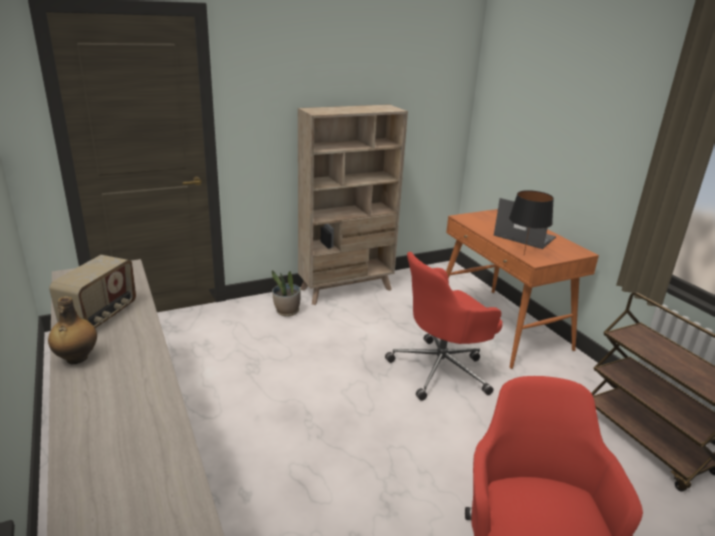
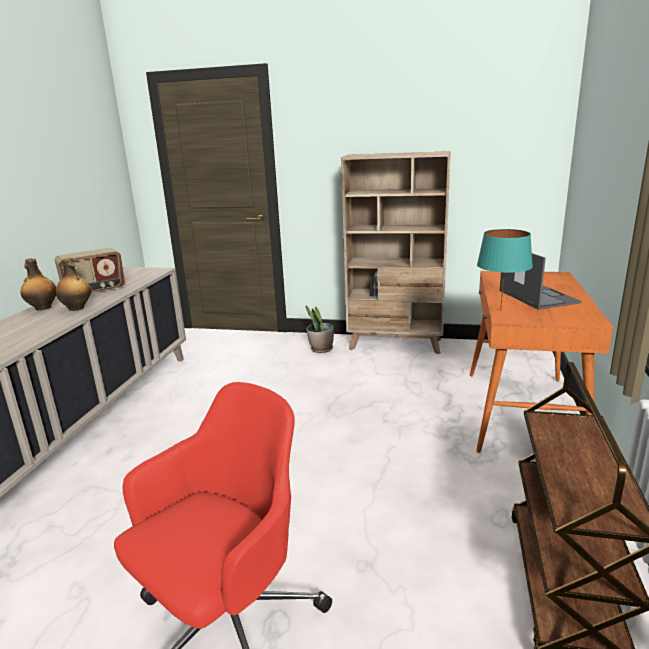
camera: 40 degrees right, 5 degrees down
red office chair [385,252,503,401] -> none
black table lamp [509,190,554,254] -> turquoise table lamp [477,229,533,311]
none -> bottle [55,258,91,311]

